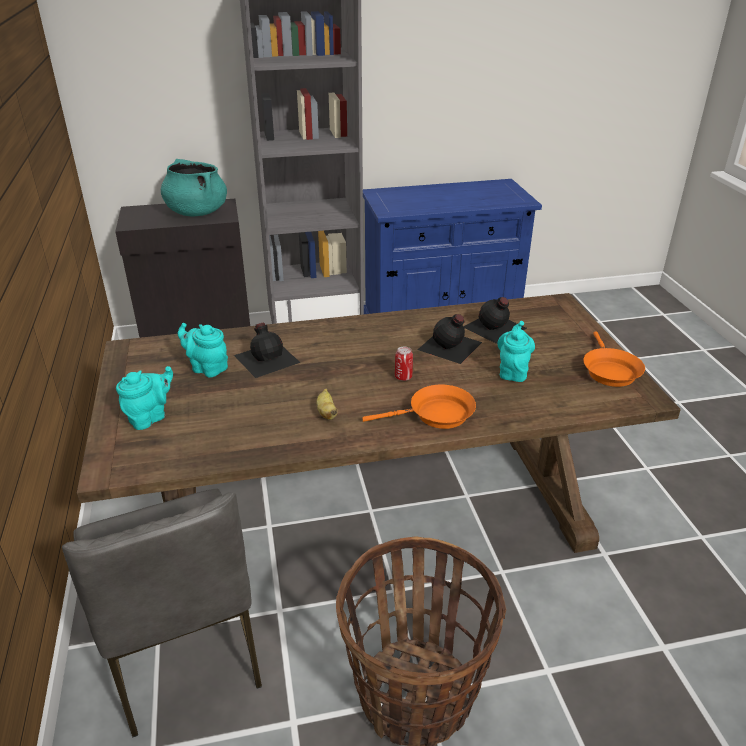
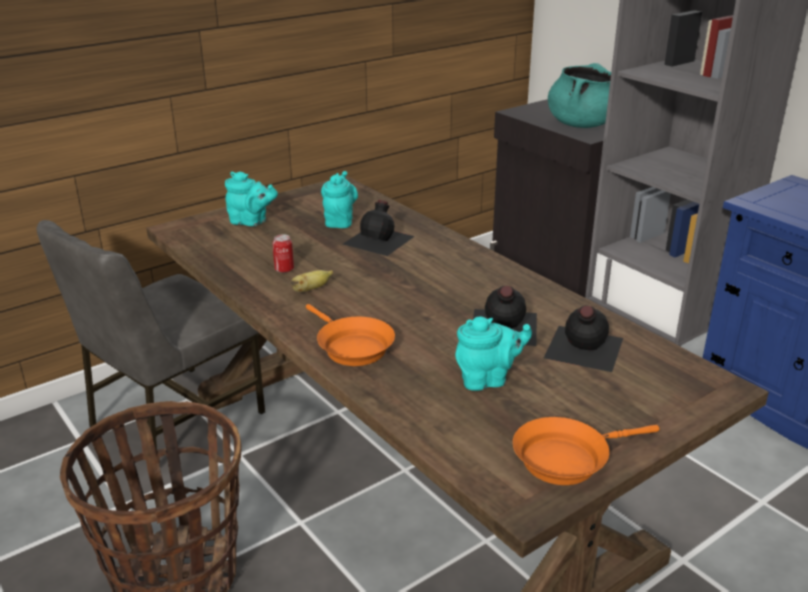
camera: 65 degrees right, 5 degrees down
can [395,347,413,381] -> can moved to [273,234,294,273]

